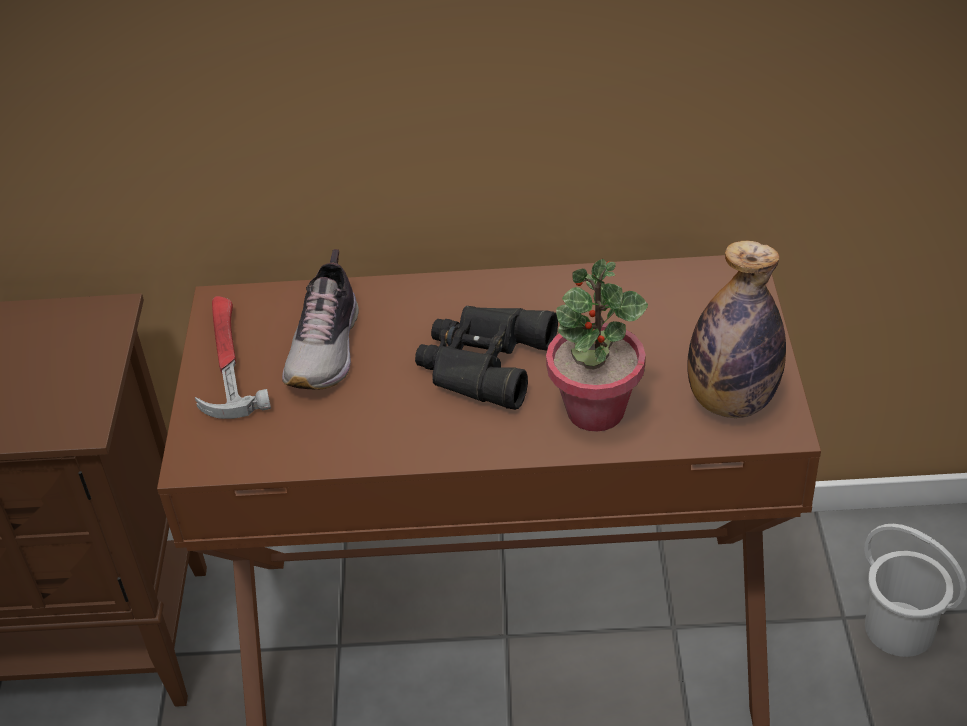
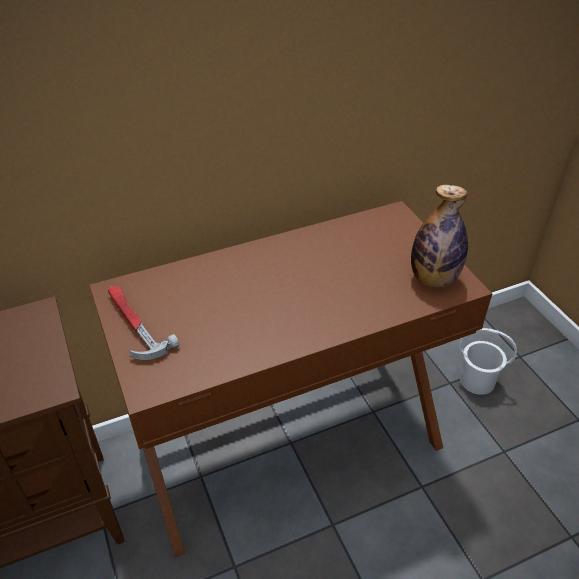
camera: 25 degrees left, 0 degrees up
shoe [282,249,359,389] -> none
black binoculars [415,306,558,410] -> none
potted plant [546,259,648,432] -> none

